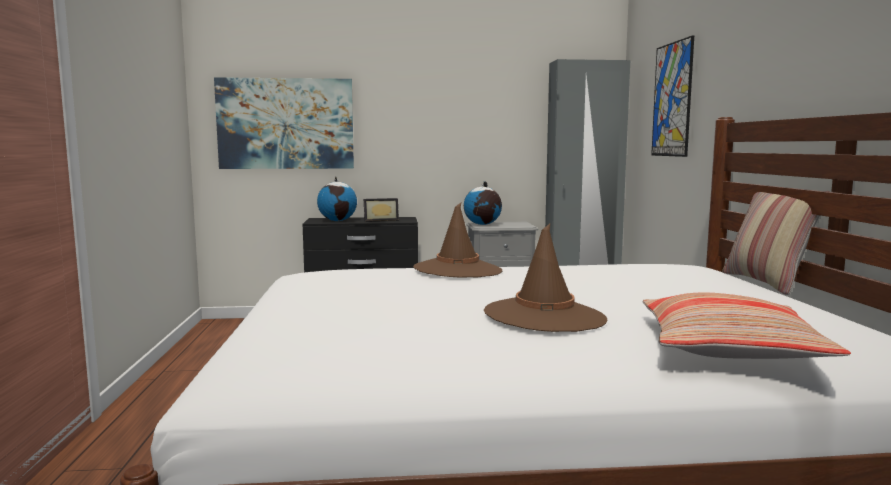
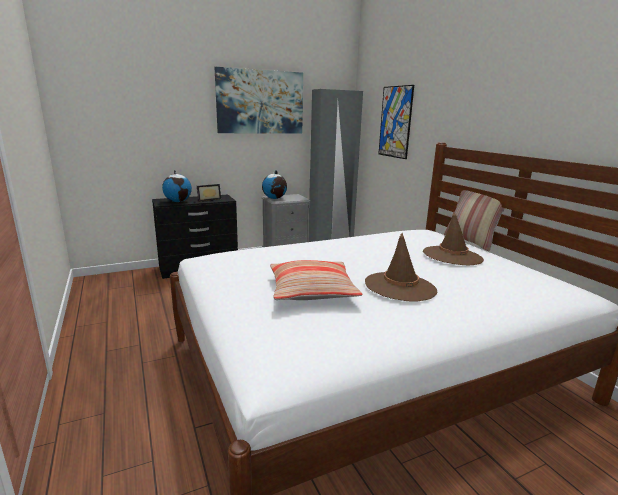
camera: 20 degrees left, 10 degrees up
picture [214,77,354,169] -> picture moved to [214,67,303,133]
brown hat [413,203,502,278] -> brown hat moved to [423,212,484,265]
pillow [642,293,851,359] -> pillow moved to [270,260,363,300]

